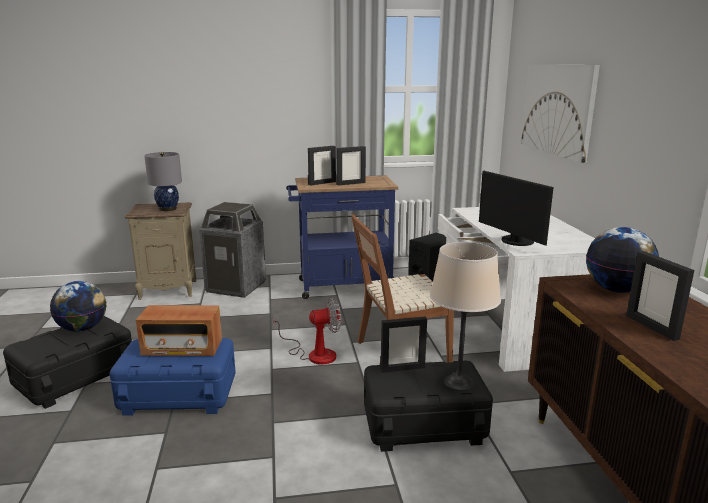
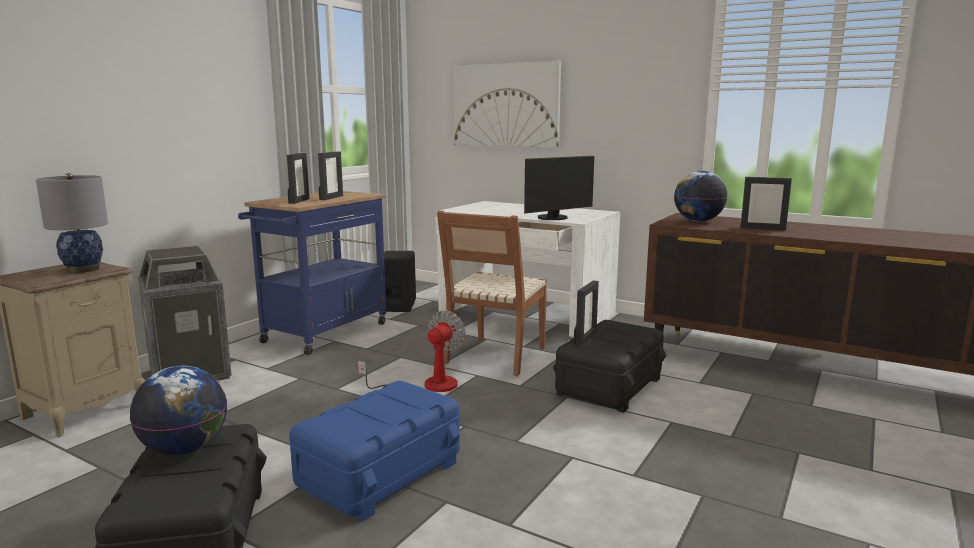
camera: 50 degrees left, 5 degrees down
radio [136,305,222,356] -> none
beige table lamp [430,242,501,391] -> none
monitor [479,170,554,246] -> monitor turned 45 degrees counterclockwise [524,156,594,220]

